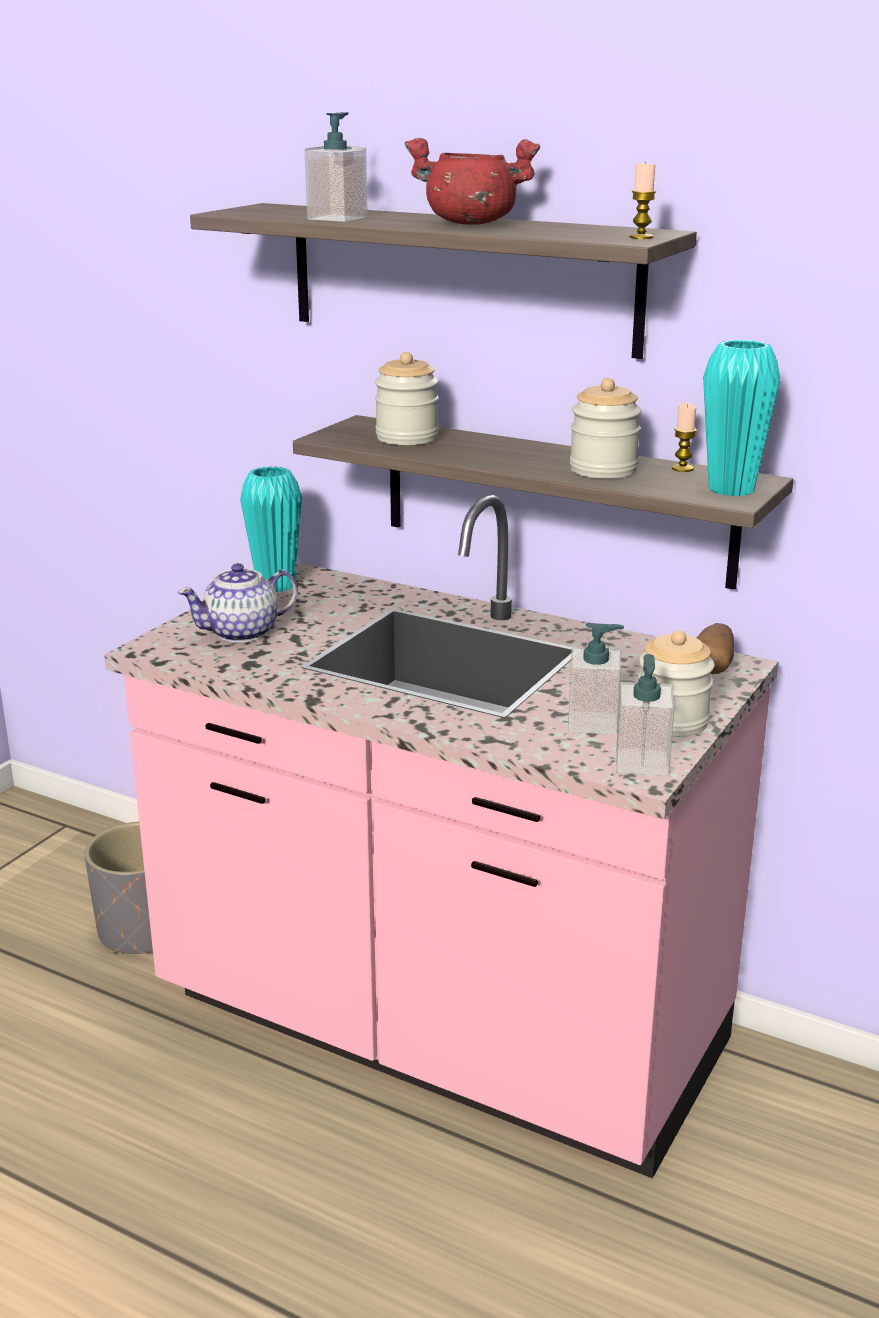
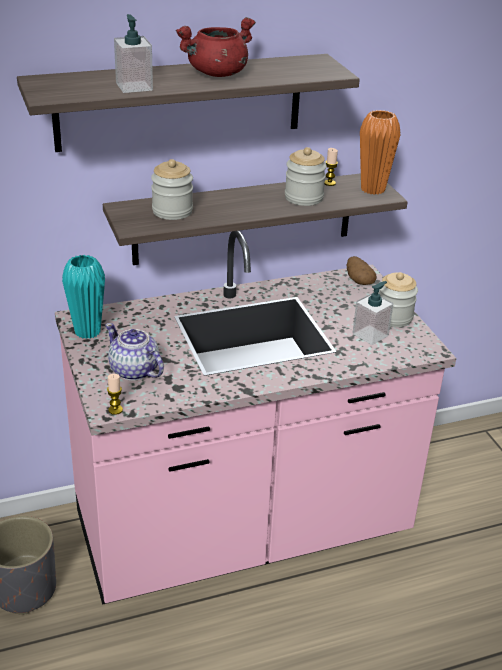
camera: 50 degrees left, 10 degrees up
teapot [178,563,298,643] -> teapot turned 120 degrees clockwise [105,323,164,381]
soap dispenser [616,654,674,775] -> none
candle [629,162,656,239] -> candle moved to [107,374,123,415]
turquoise vase [703,340,780,496] -> orange vase [360,110,400,195]

